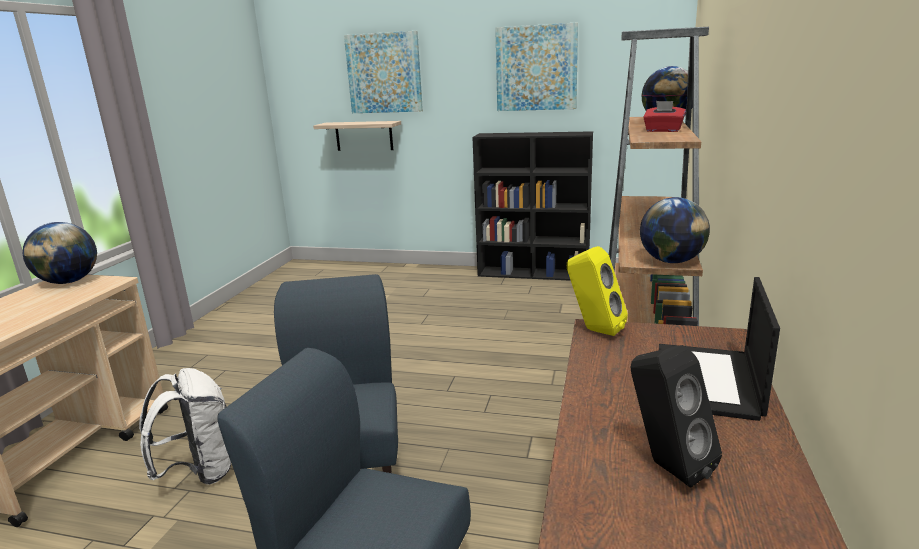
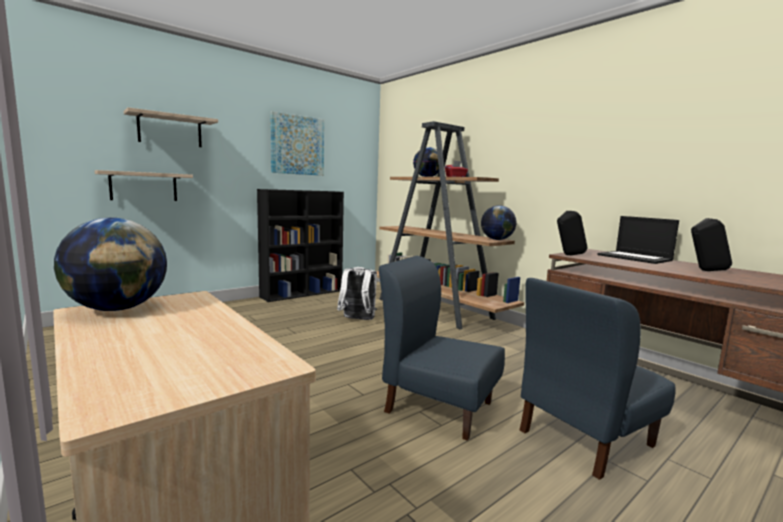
camera: 55 degrees left, 10 degrees down
white backpack [139,368,231,485] -> white backpack moved to [337,267,377,320]
picture [344,31,423,113] -> shelf [124,107,218,147]
yellow speaker [567,246,628,336] -> black speaker [557,211,587,255]

